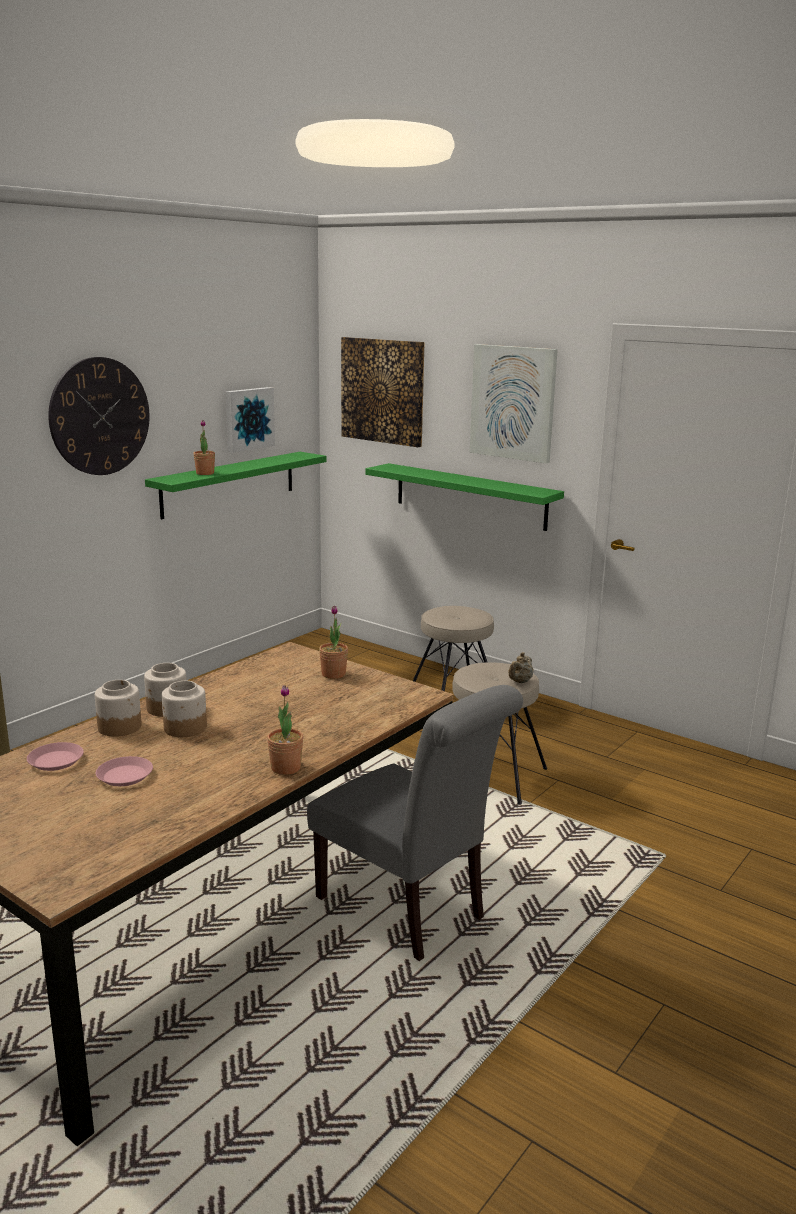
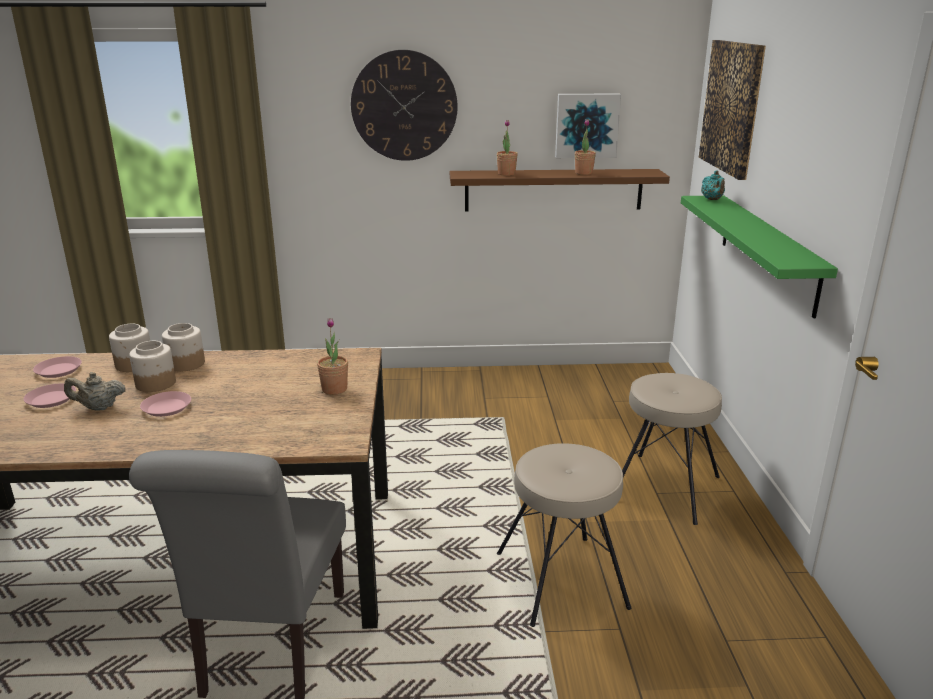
camera: 50 degrees right, 5 degrees up
green shelf [145,452,326,519] -> brown shelf [450,169,670,212]
potted plant [267,685,303,775] -> potted plant moved to [575,119,596,175]
picture [470,344,558,464] -> none
beige teapot [508,652,534,683] -> beige teapot moved to [64,372,126,410]
none -> pink plate [140,391,191,417]
none -> turquoise teapot [701,170,725,200]

